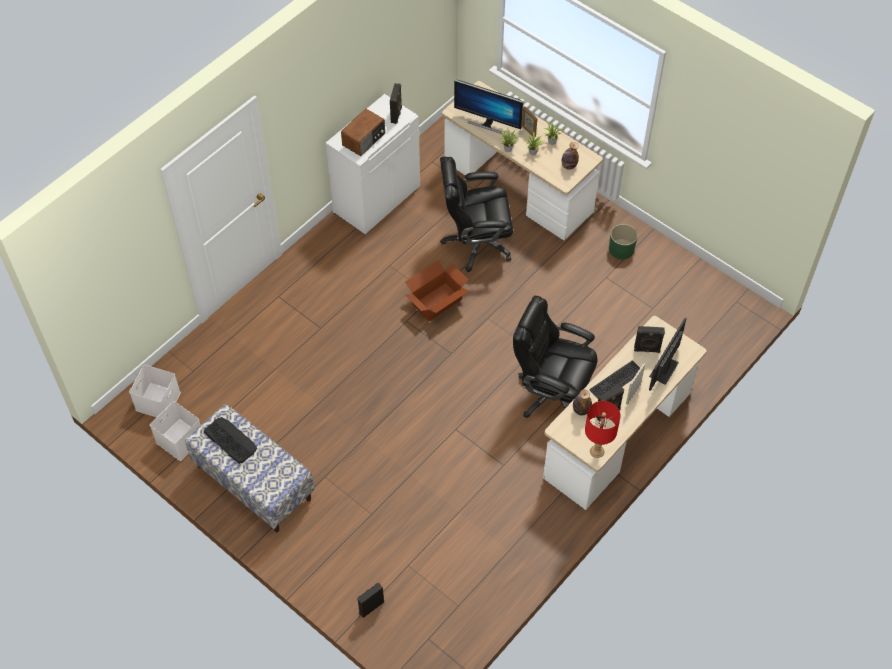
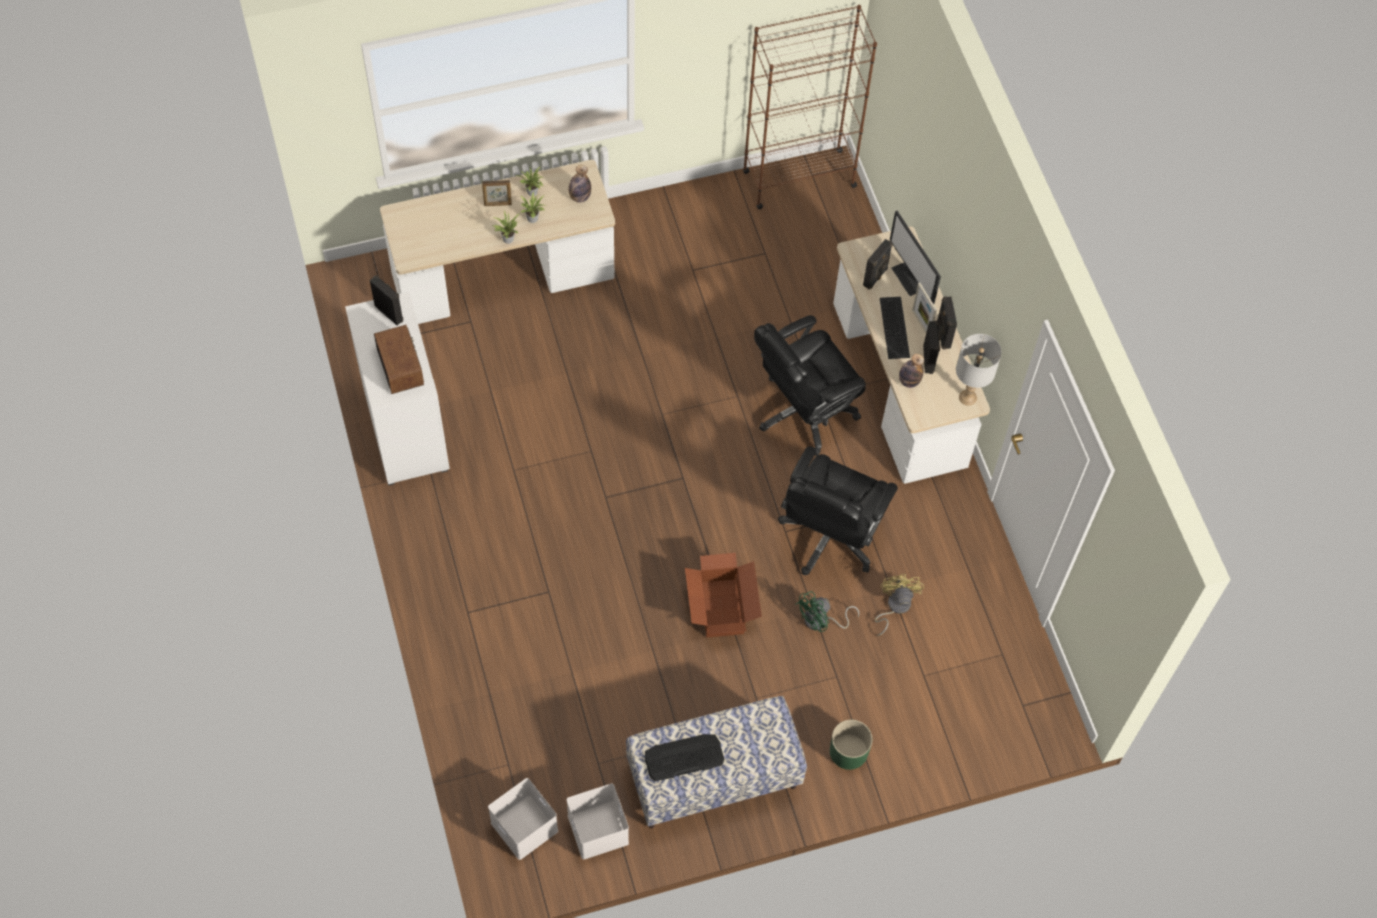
camera: 60 degrees left, 5 degrees up
black speaker [357,583,384,618] -> black speaker moved to [937,296,957,350]
cardboard box [405,260,469,321] -> cardboard box moved to [685,553,762,637]
black office chair [440,157,513,272] -> black office chair moved to [778,446,898,575]
monitor [454,79,524,134] -> none
red table lamp [585,401,621,458] -> grey table lamp [956,334,1002,406]
green planter [609,224,638,259] -> green planter moved to [830,720,872,770]
none -> brown bookcase [743,5,877,209]
none -> green fan [795,591,859,632]
none -> yellow fan [875,574,924,636]

